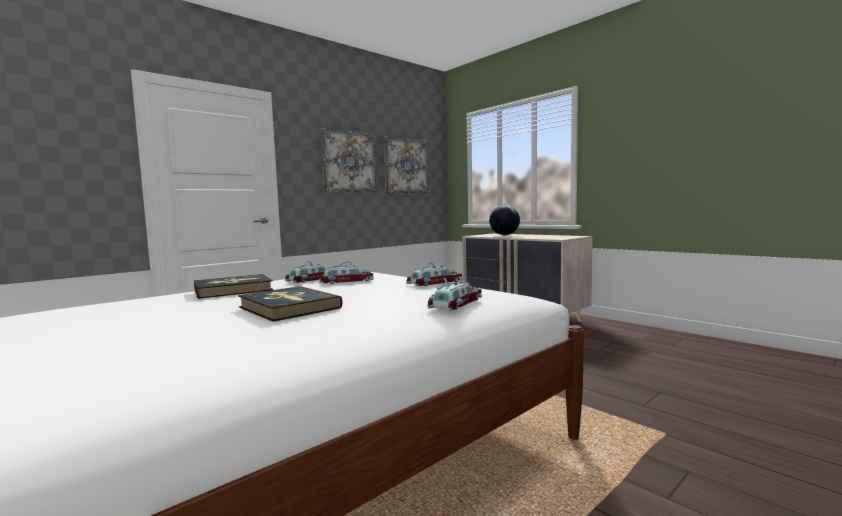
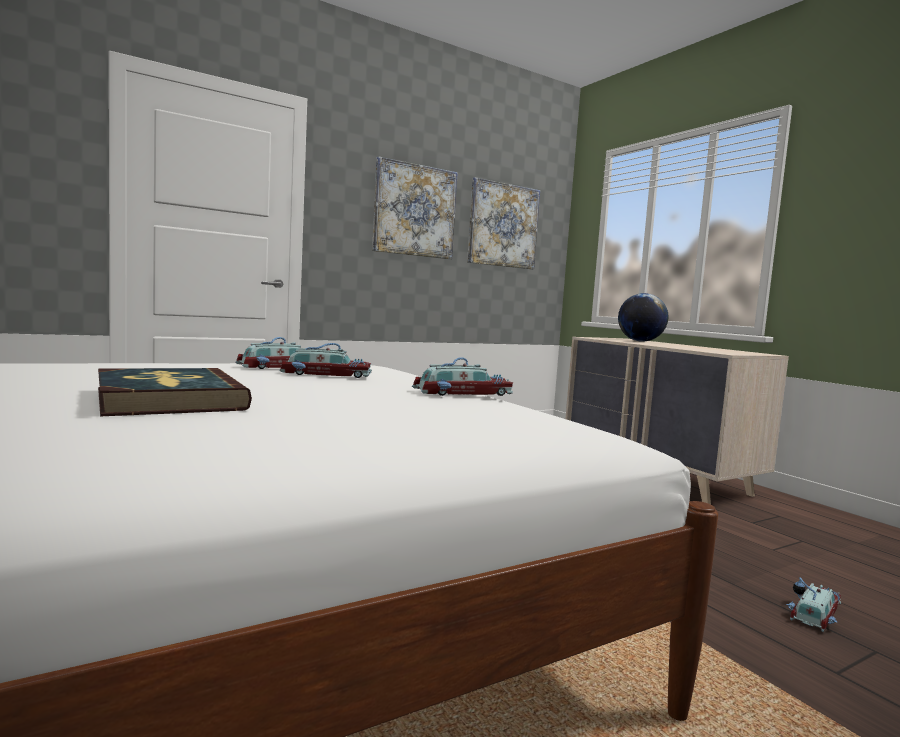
camera: 10 degrees right, 0 degrees up
book [194,274,273,299] -> none
toy car [428,278,482,311] -> toy car moved to [786,577,841,632]

